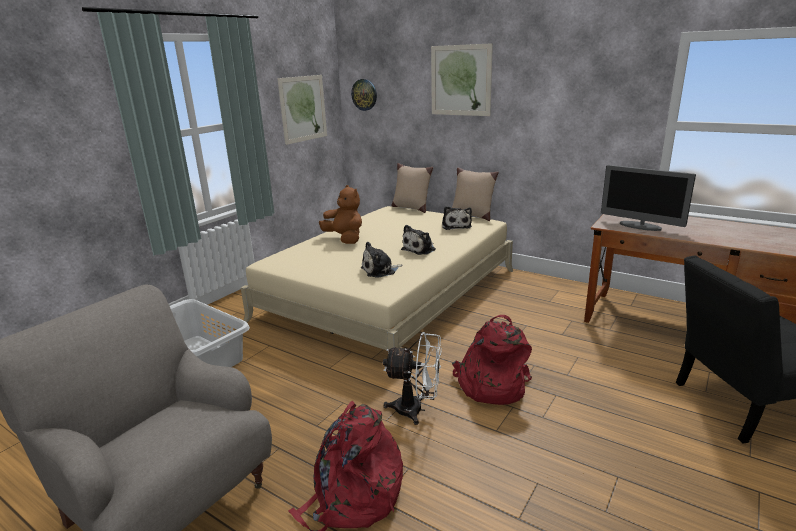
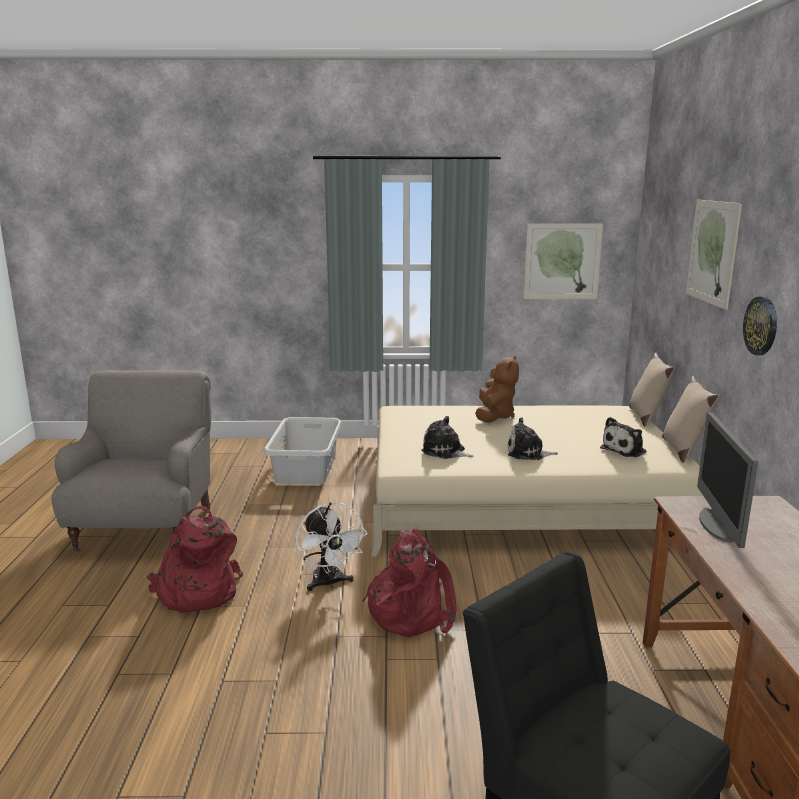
camera: 55 degrees right, 5 degrees down
wall clock [351,79,377,111] -> wall clock moved to [743,297,777,355]

